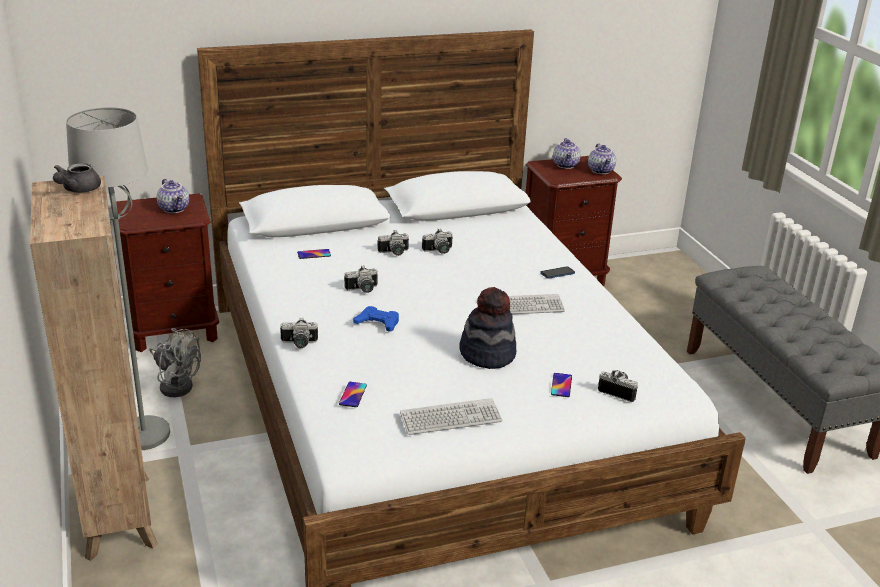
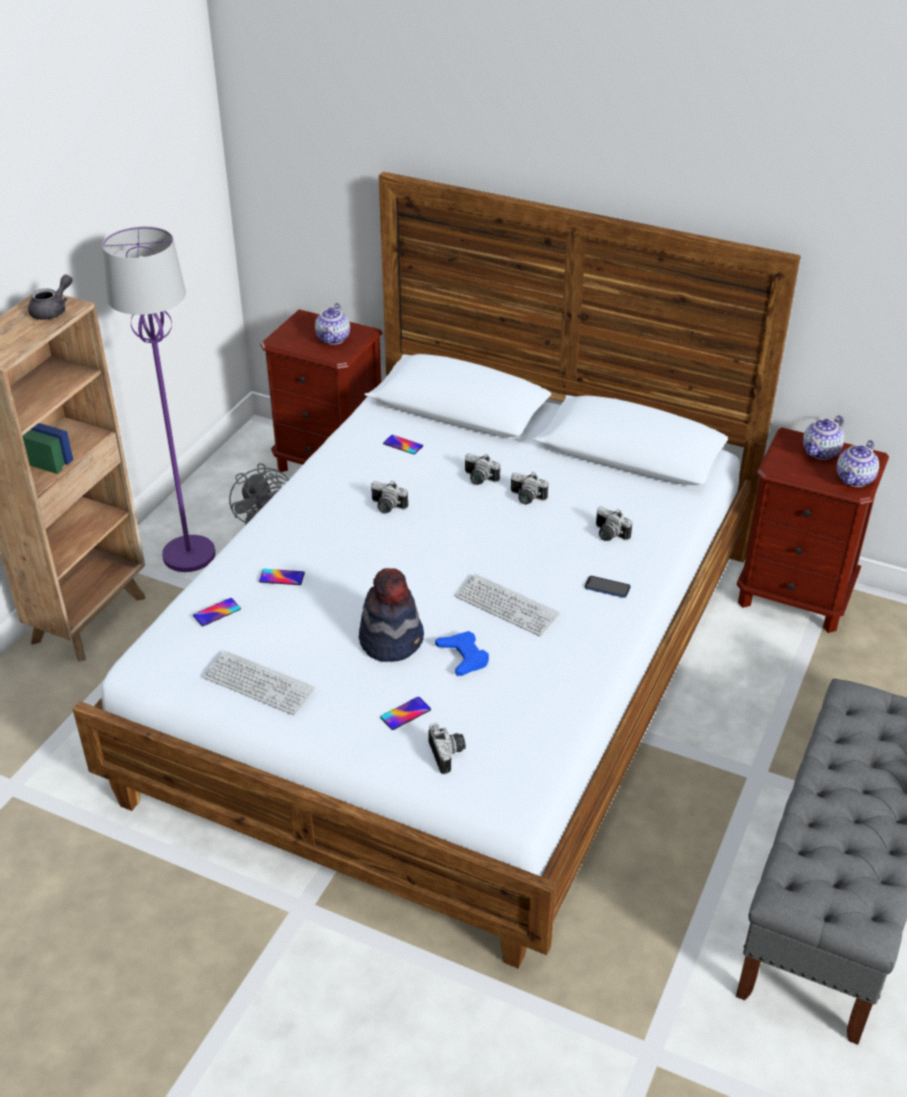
camera: 45 degrees right, 10 degrees up
grey teapot [53,163,101,193] -> grey teapot turned 150 degrees clockwise [28,274,72,320]
grey floor lamp [66,107,170,450] -> purple floor lamp [102,226,216,572]
camera [280,318,318,348] -> camera moved to [596,506,632,541]
blue game controller [353,306,399,332] -> blue game controller moved to [435,631,489,676]
none -> phone [259,569,305,585]

